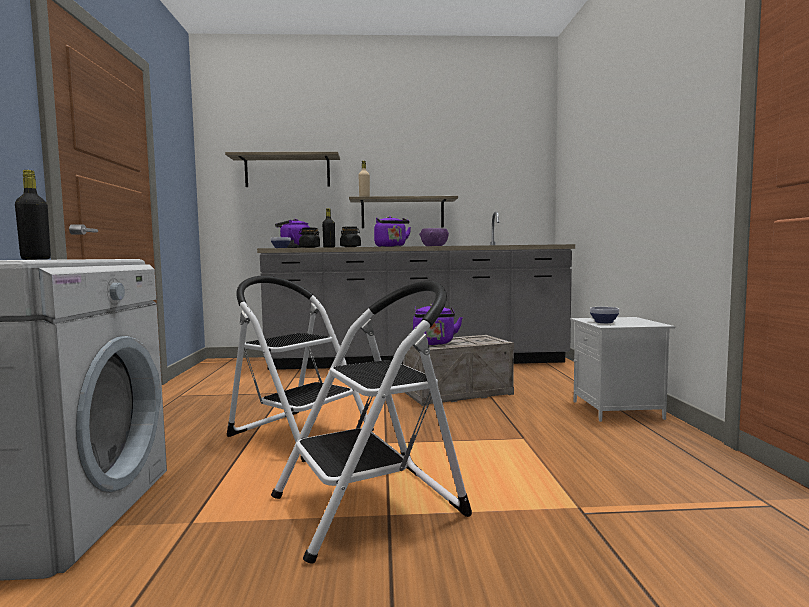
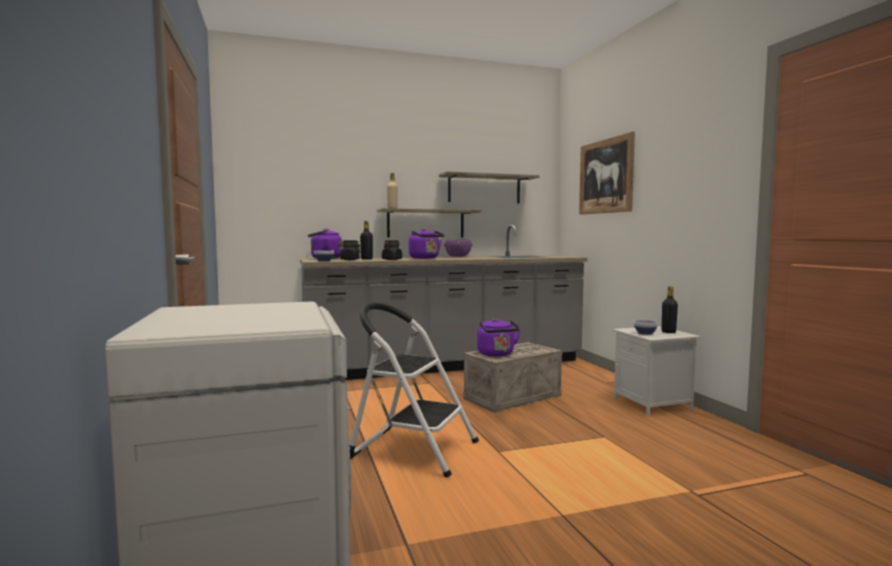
camera: 15 degrees left, 0 degrees up
black bottle [15,170,51,260] -> black bottle moved to [662,286,678,333]
shelf [225,152,340,187] -> shelf moved to [439,171,539,203]
step ladder [271,281,472,564] -> none
none -> picture [579,132,635,215]

